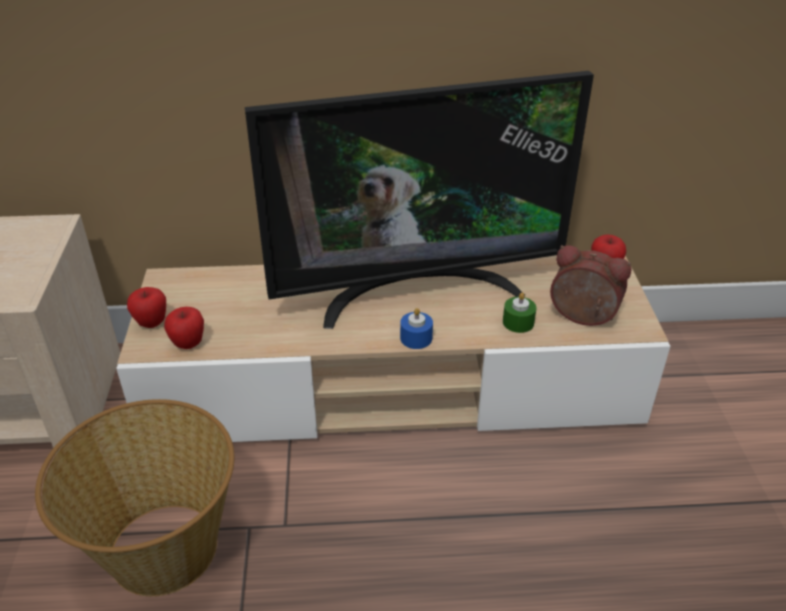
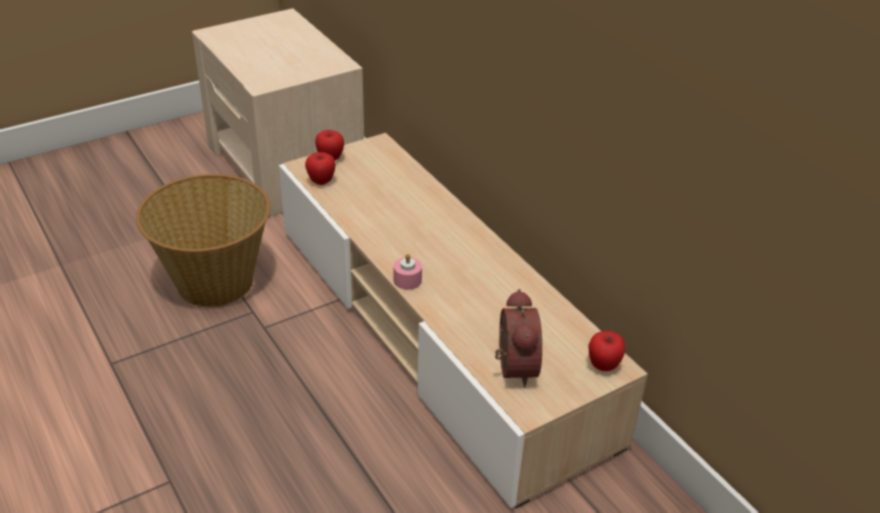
camera: 60 degrees right, 0 degrees up
television [245,71,594,329] -> none
blue candle [400,308,433,349] -> pink candle [393,254,422,290]
green candle [503,292,536,333] -> none

